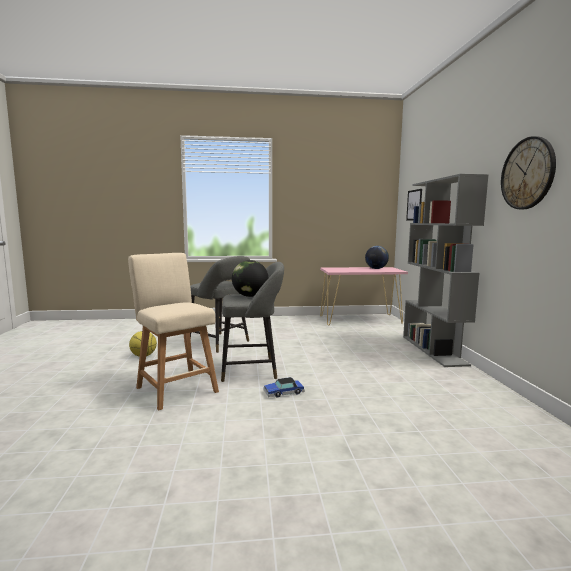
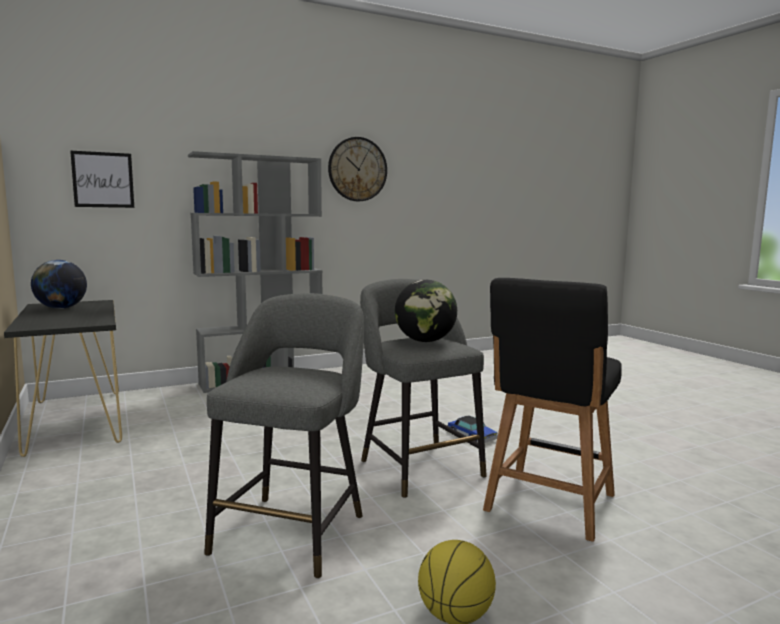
camera: 110 degrees left, 0 degrees up
beige stool [128,253,219,410] -> black stool [483,278,622,542]
pink console table [320,267,408,325] -> black console table [4,300,122,457]

